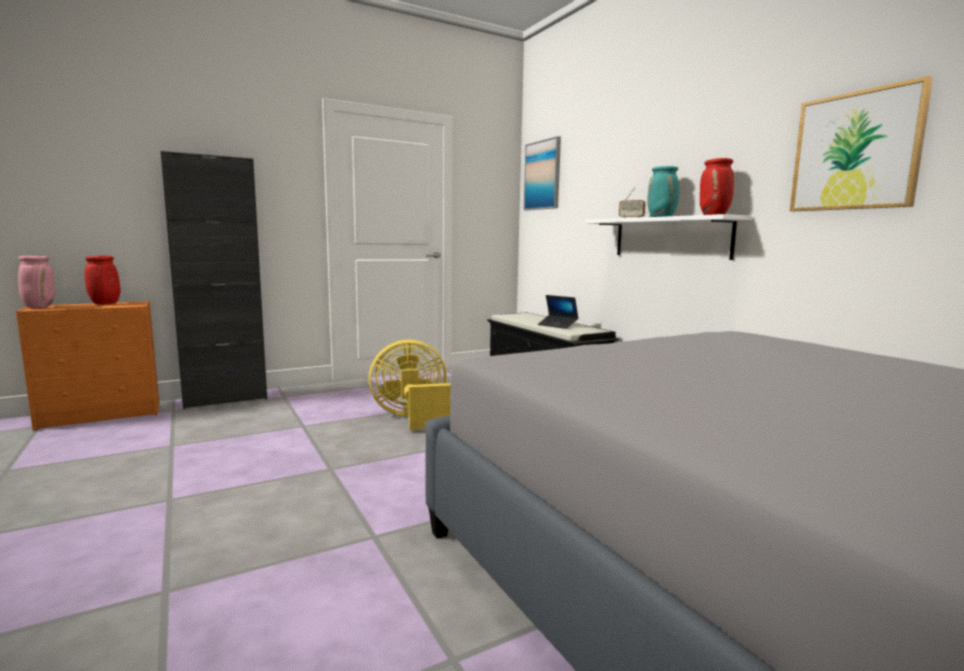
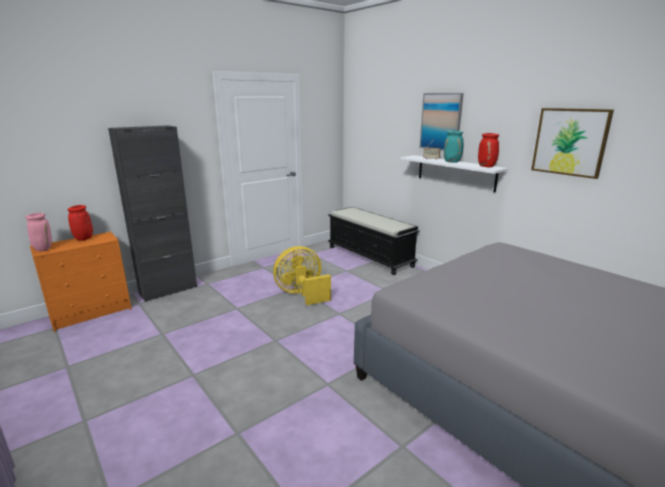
camera: 10 degrees left, 10 degrees up
picture [524,136,561,210] -> picture moved to [419,93,464,151]
laptop [538,295,579,329] -> none

